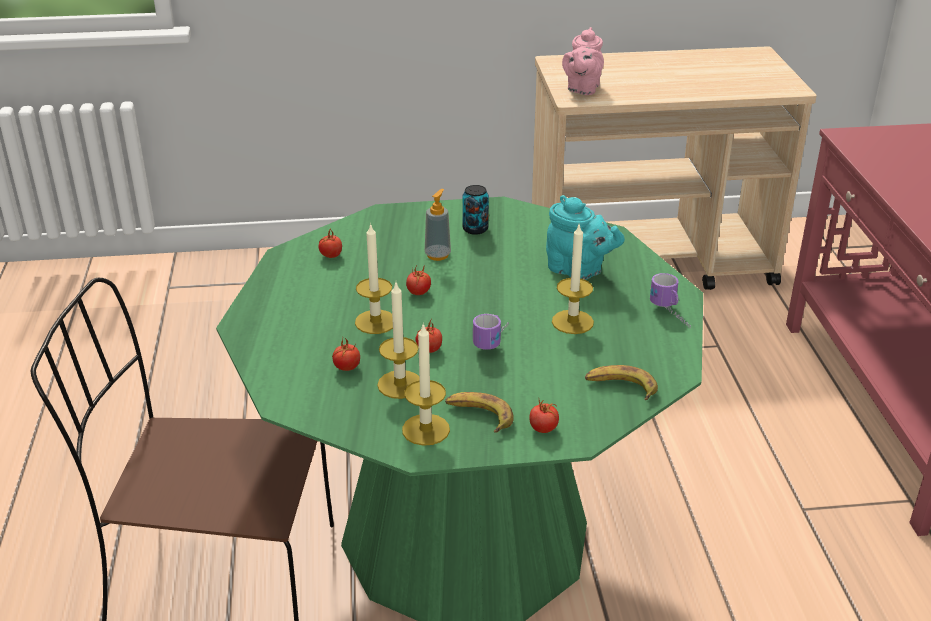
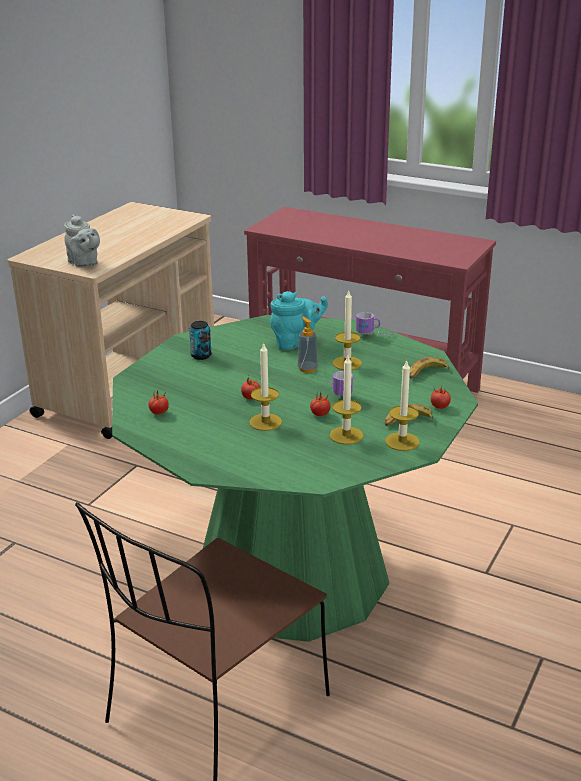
camera: 55 degrees left, 5 degrees down
tomato [332,338,360,371] -> none
soap dispenser [425,189,451,261] -> soap dispenser moved to [298,317,318,373]
pink teapot [562,27,604,95] -> grey teapot [64,214,100,267]

